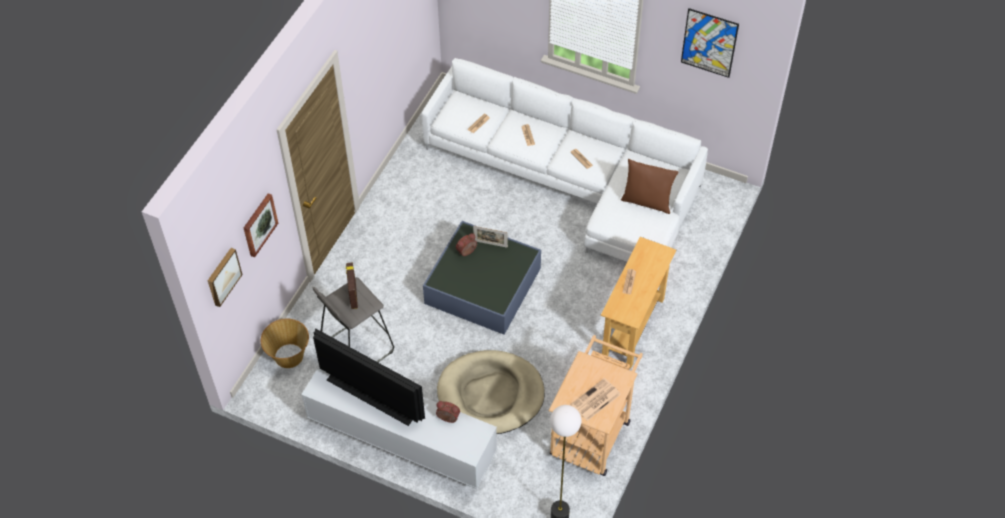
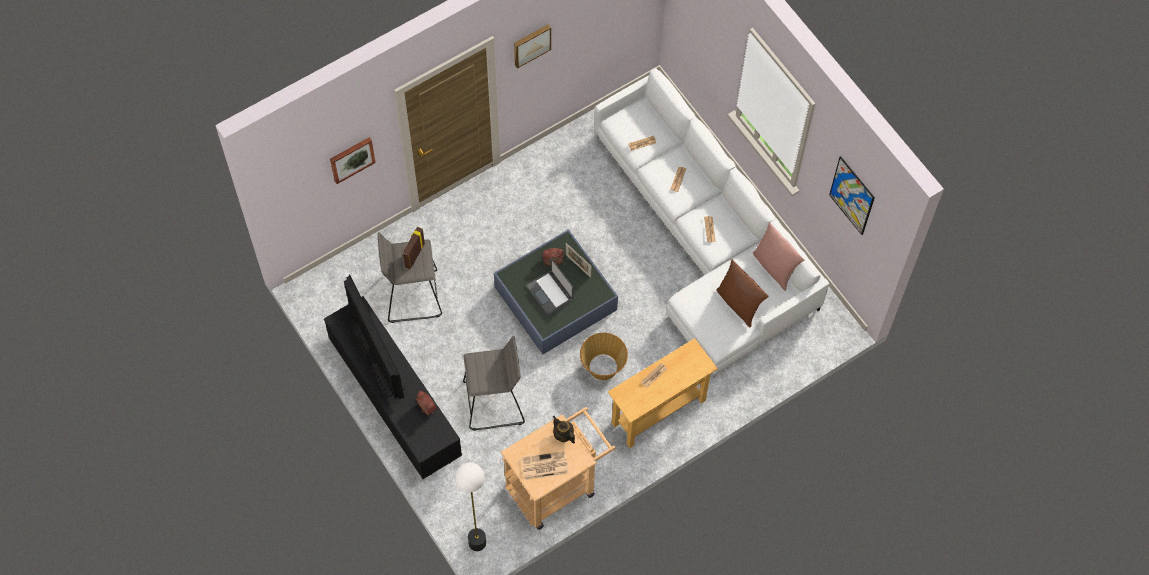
camera: 30 degrees right, 10 degrees up
picture [208,248,243,307] -> picture moved to [514,24,551,69]
basket [261,319,309,368] -> basket moved to [580,333,628,380]
white tv stand [301,367,497,489] -> black tv stand [324,296,462,479]
beige dog bed [437,350,545,434] -> grey stool [463,336,525,431]
none -> laptop [526,258,573,315]
none -> teapot [553,416,575,443]
none -> pink pillow [753,222,805,291]

